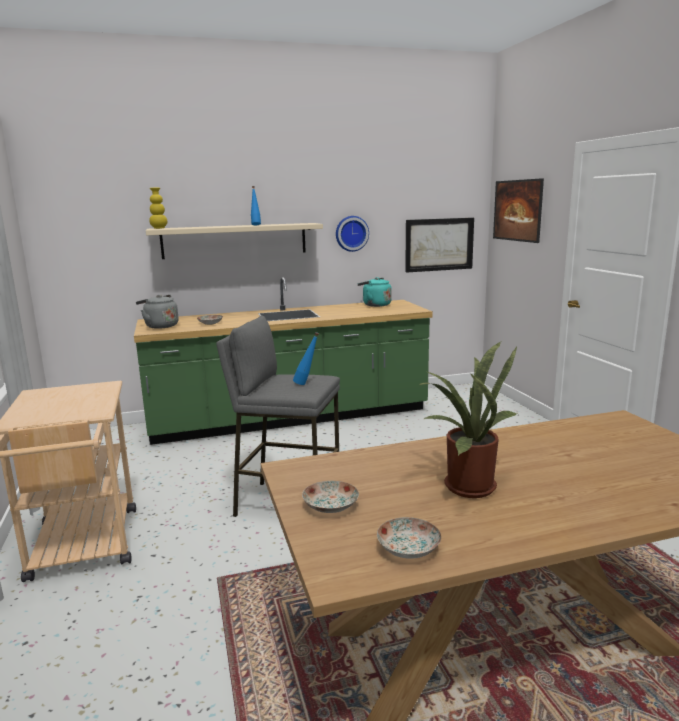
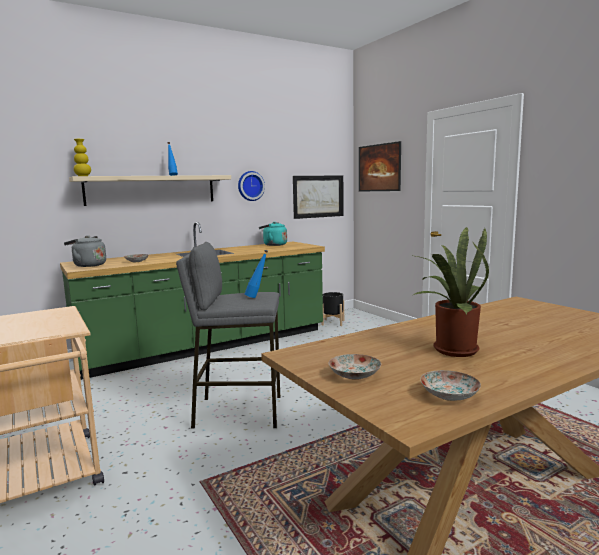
camera: 15 degrees left, 5 degrees down
none -> black planter [322,292,344,326]

